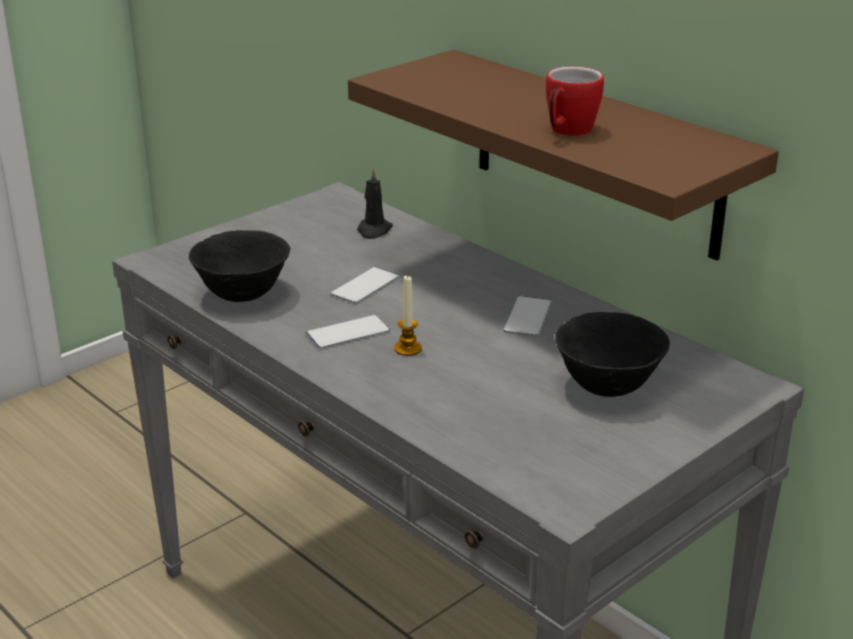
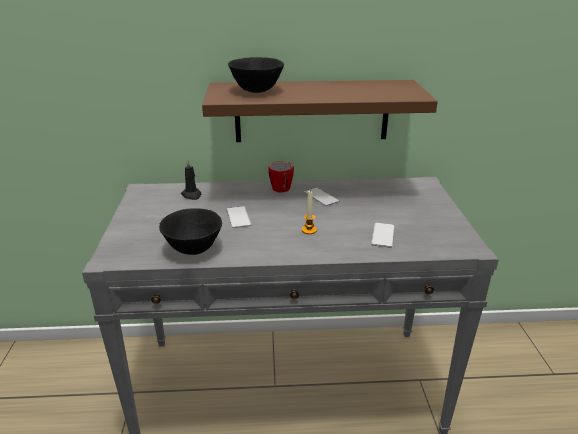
camera: 50 degrees left, 0 degrees up
phone [305,315,390,349] -> phone moved to [371,223,394,248]
mug [546,66,604,136] -> mug moved to [268,161,294,193]
black bowl [555,312,670,397] -> black bowl moved to [228,57,284,93]

